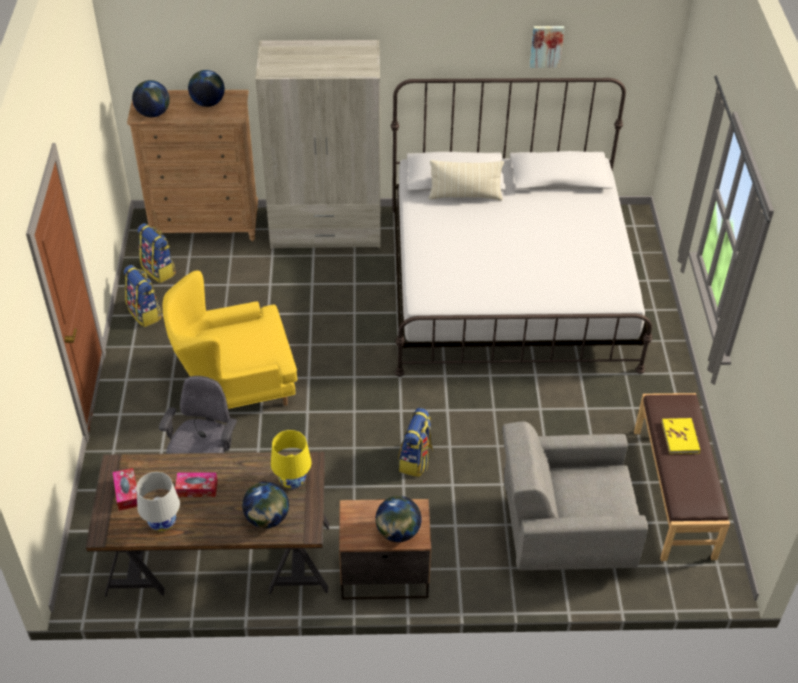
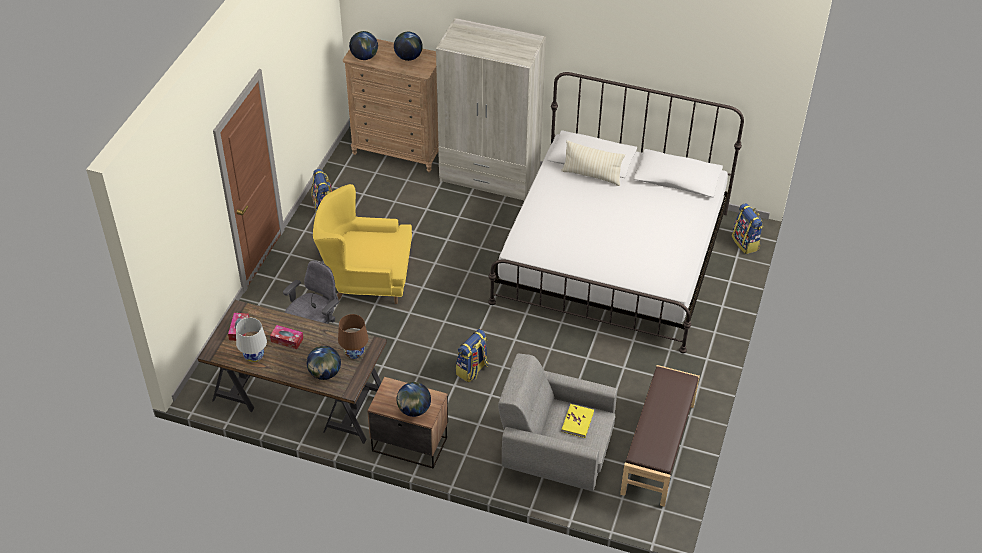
camera: 20 degrees right, 0 degrees up
backpack [137,223,176,283] -> backpack moved to [732,203,763,254]
yellow table lamp [271,430,312,489] -> brown table lamp [338,314,368,359]
picture [530,26,564,68] -> none
yellow book [661,418,700,454] -> yellow book moved to [561,404,594,438]

